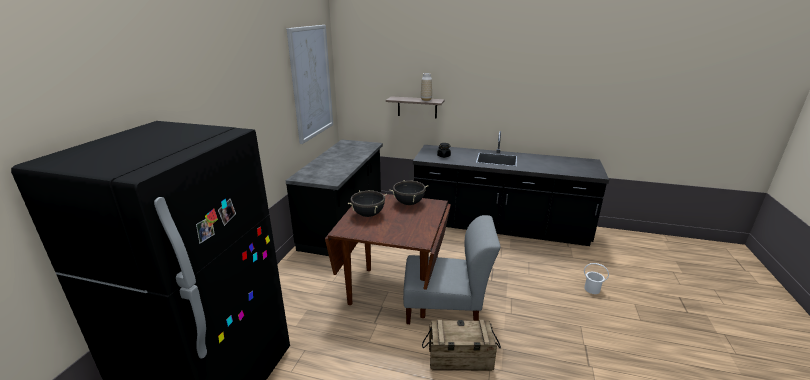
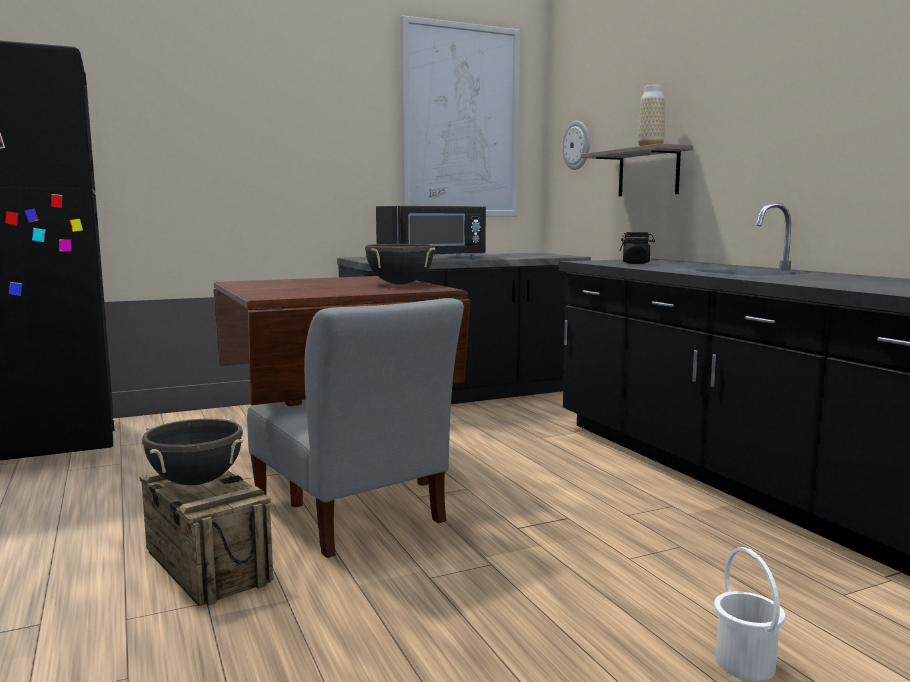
camera: 50 degrees right, 15 degrees down
black cooking pot [348,191,387,217] -> black cooking pot moved to [142,418,244,485]
none -> black microwave [376,206,486,258]
none -> wall clock [562,121,590,170]

